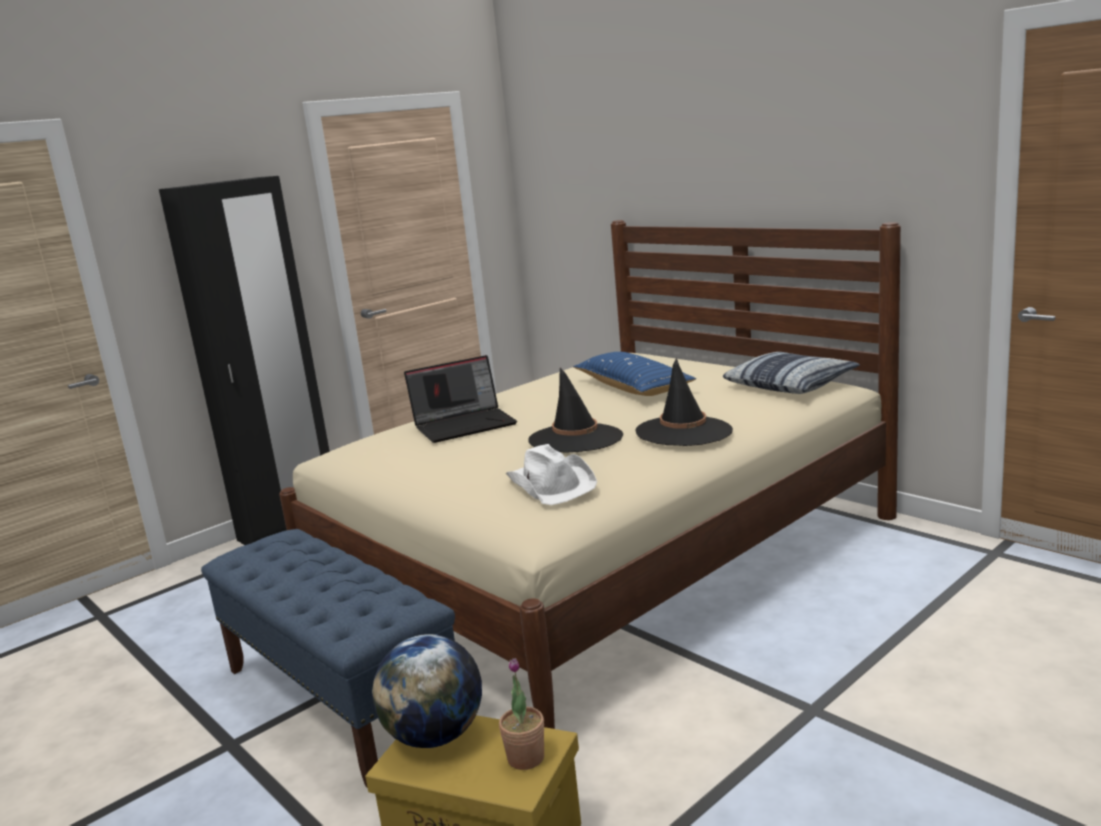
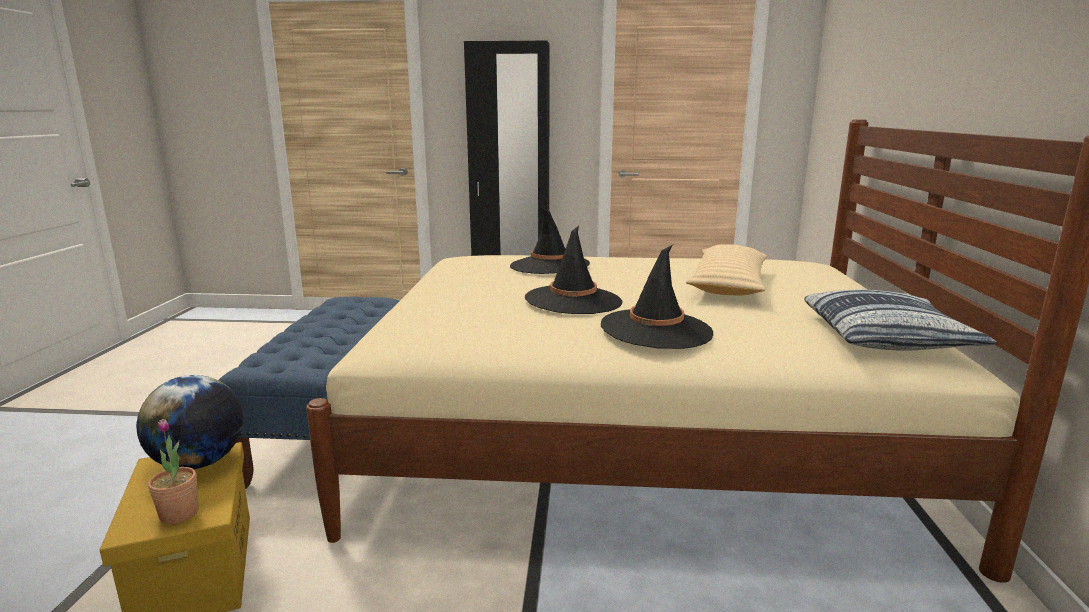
camera: 45 degrees right, 0 degrees up
laptop [404,355,517,443] -> black hat [510,208,590,274]
white hat [506,444,597,505] -> none
blue pillow [573,352,696,396] -> beige pillow [686,244,767,295]

